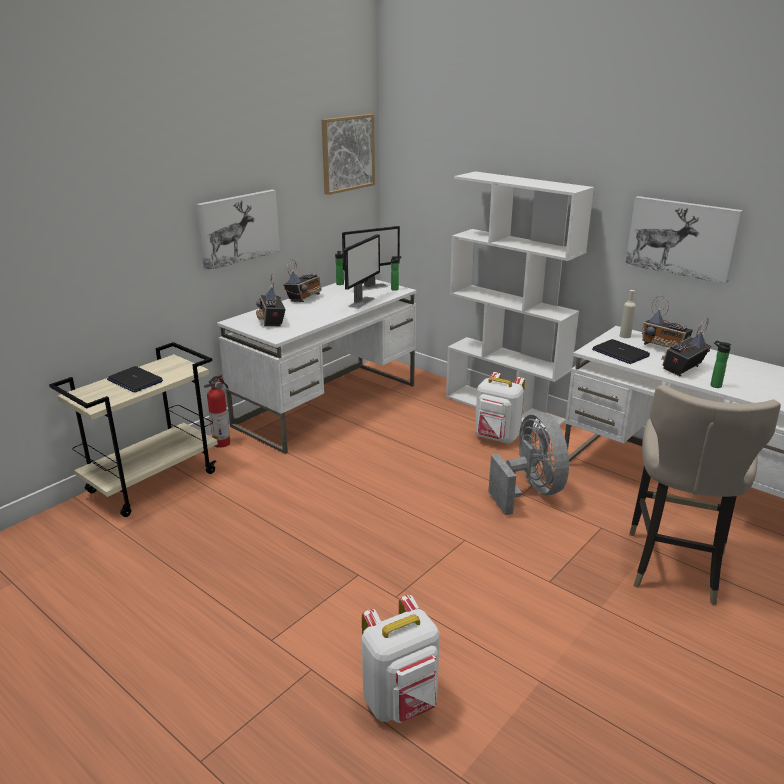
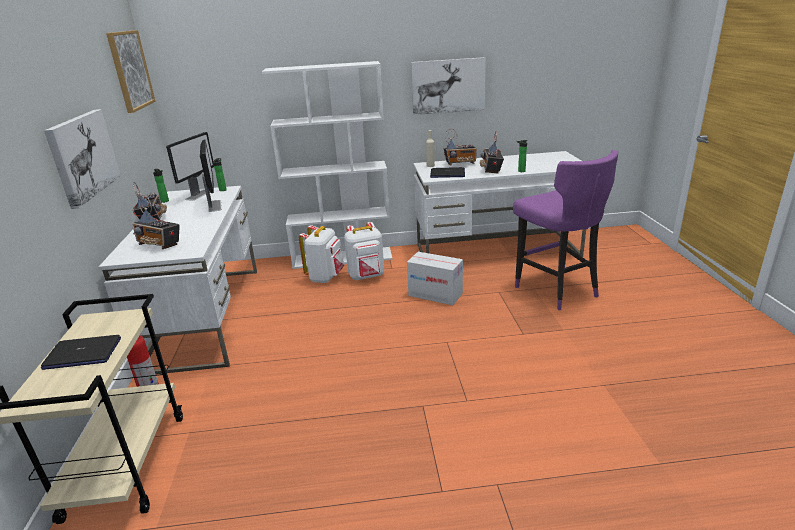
camera: 45 degrees left, 0 degrees up
white backpack [362,595,440,723] -> white backpack moved to [299,225,344,283]
grey fan [488,412,569,515] -> cardboard box [407,252,463,305]
beige stool [629,385,781,605] -> purple stool [513,150,618,310]

